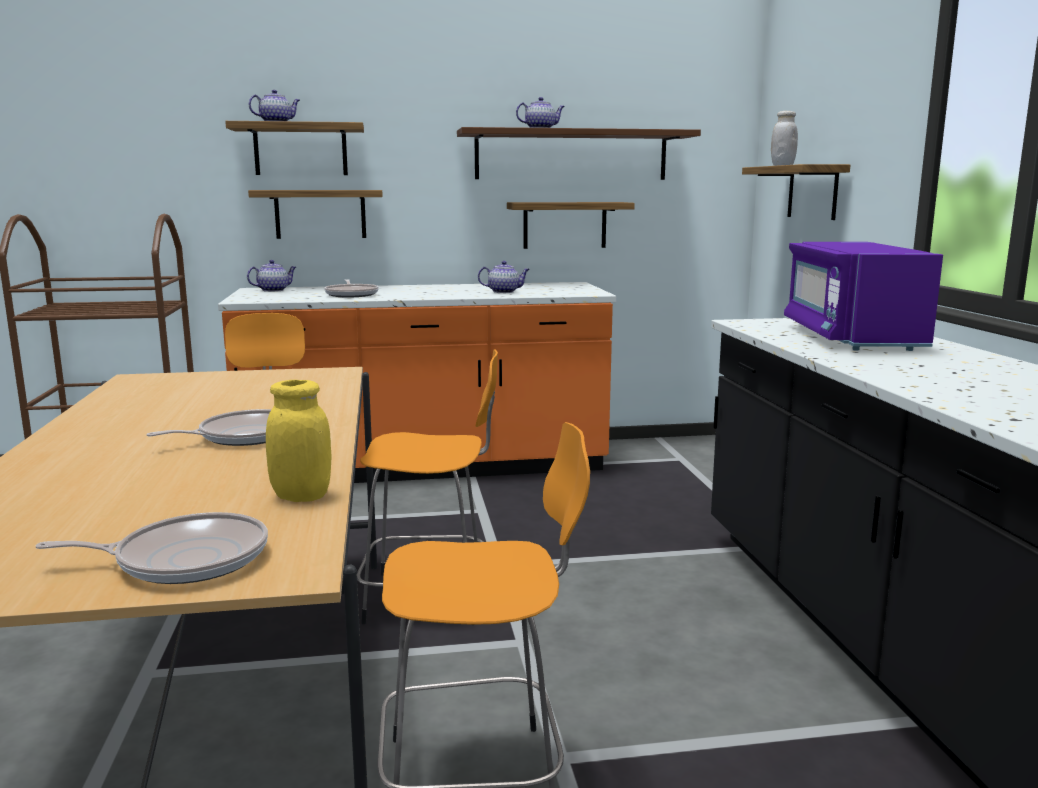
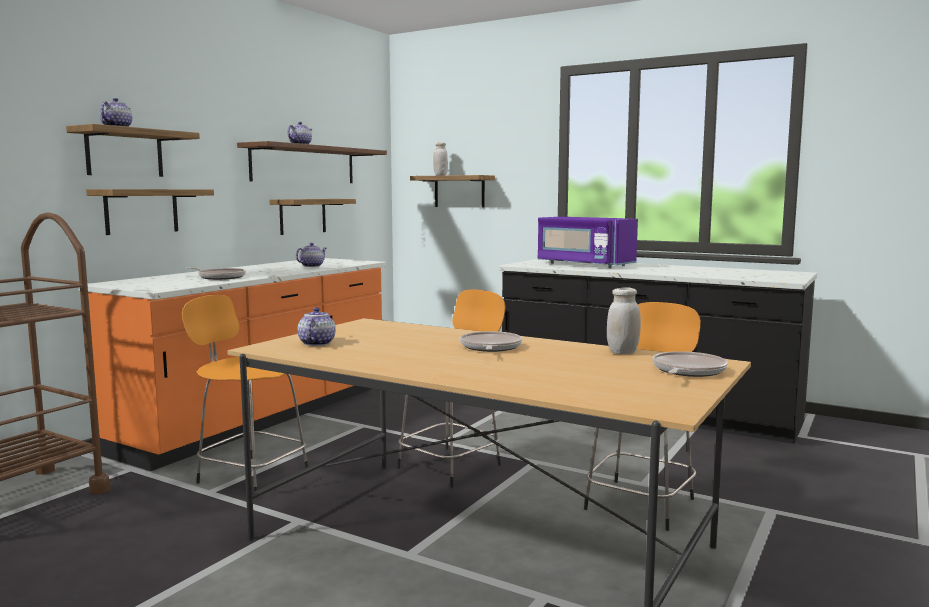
camera: 50 degrees left, 5 degrees down
teapot [247,260,296,292] -> teapot moved to [297,307,336,346]
yellow jar [266,380,331,502] -> white jar [607,288,641,354]

